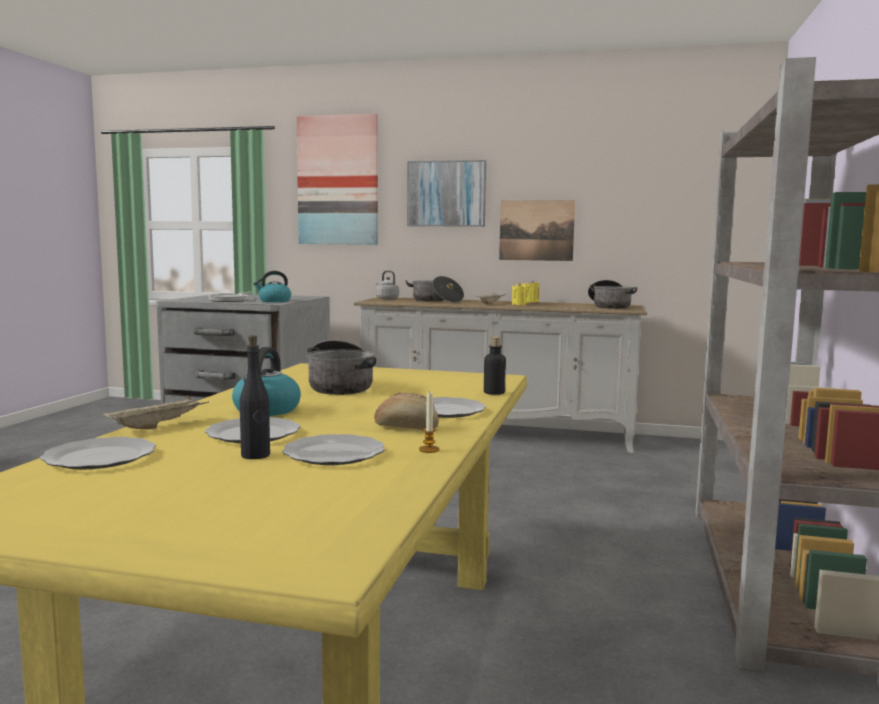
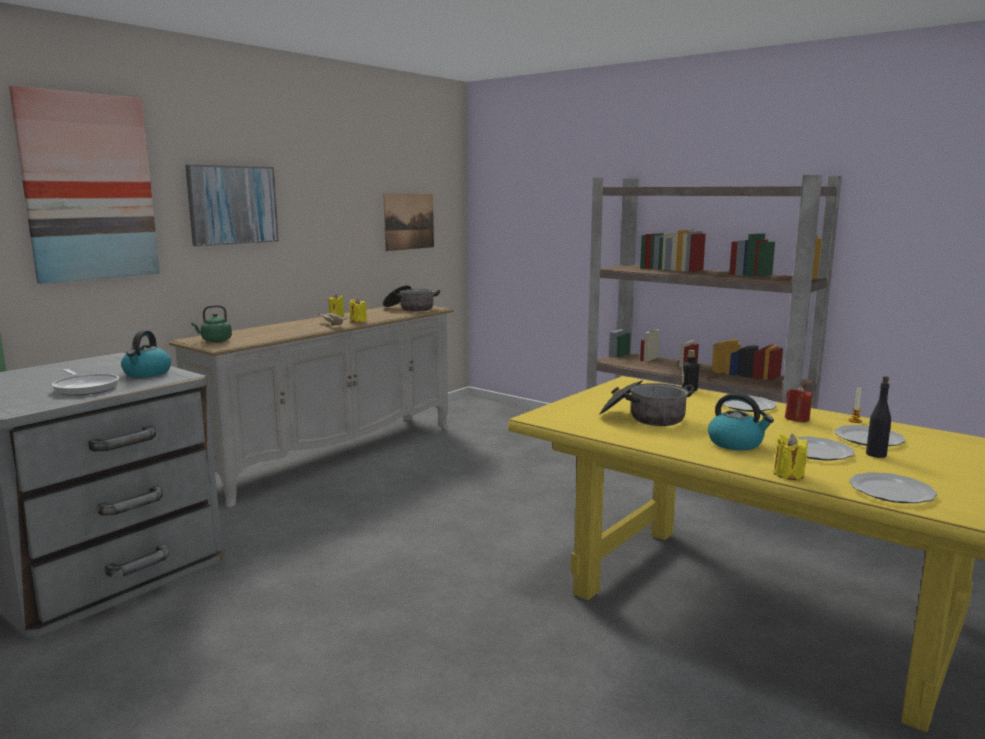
camera: 65 degrees left, 5 degrees up
beige tray [101,395,209,429] -> yellow candle [773,434,808,480]
bread [374,393,439,430] -> red candle [785,386,813,422]
grey kettle [376,270,399,300] -> green kettle [191,305,232,342]
cooking pot [406,276,464,303] -> none
picture [499,200,575,261] -> picture moved to [383,194,434,251]

